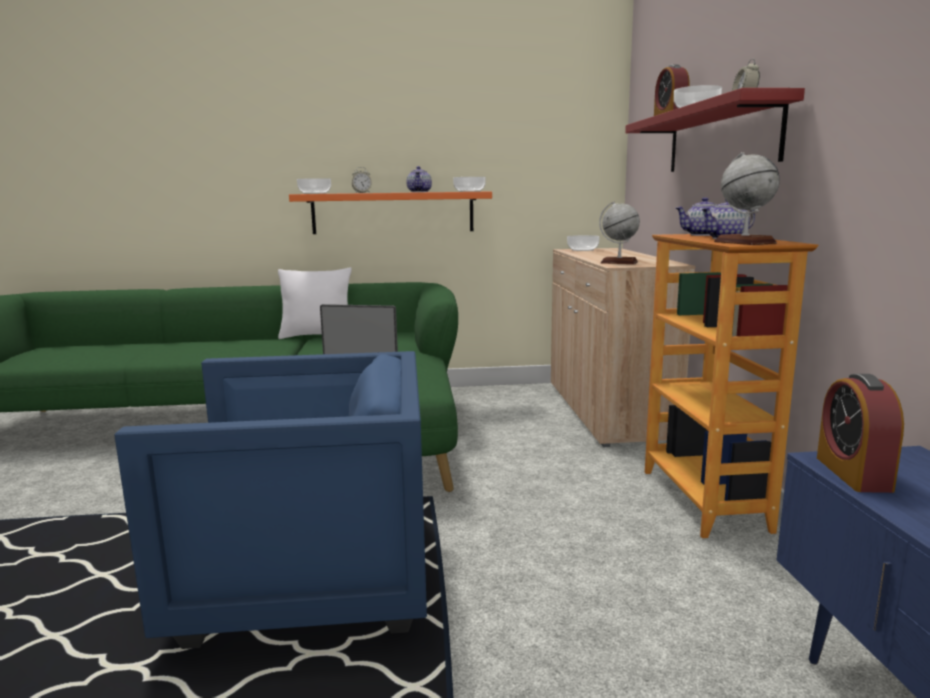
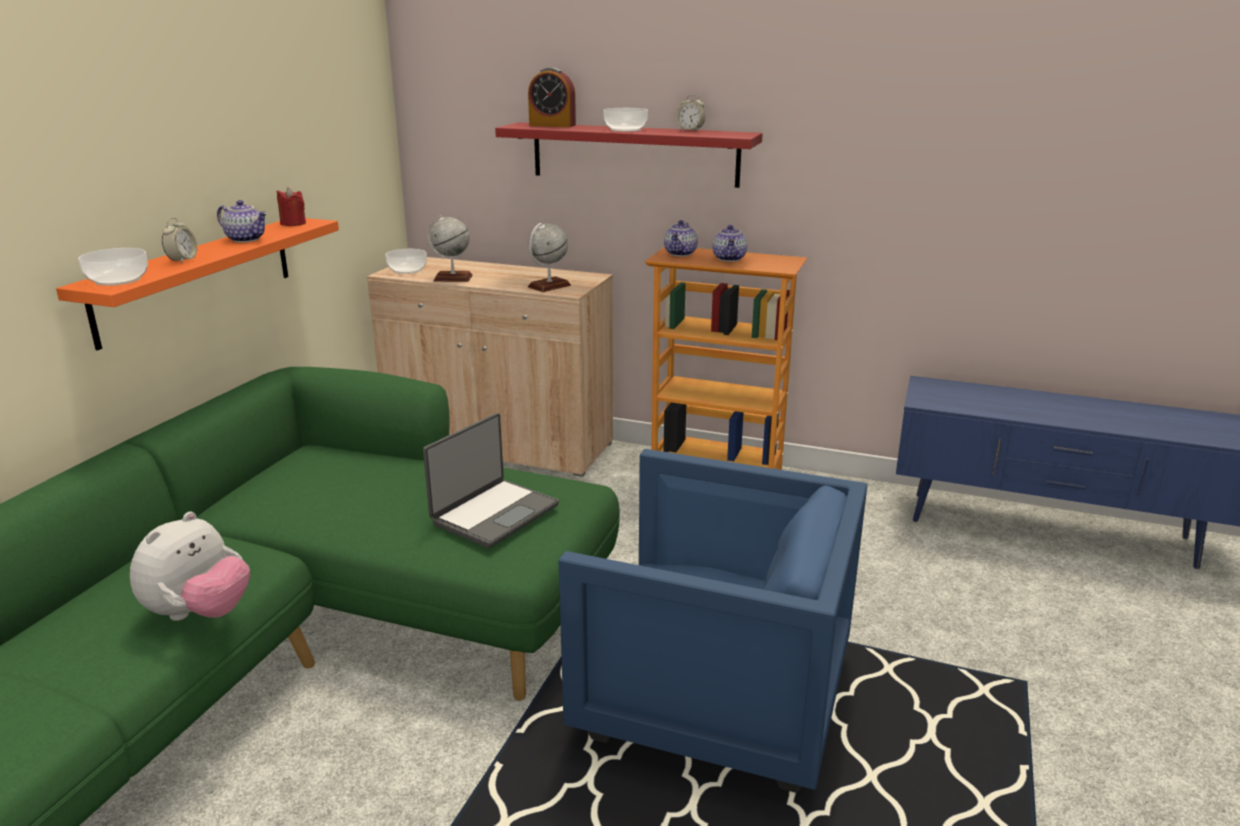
camera: 65 degrees left, 10 degrees up
blue armchair [114,351,427,649] -> blue armchair turned 90 degrees clockwise [559,449,868,793]
white pillow [278,267,352,339] -> none
bowl [453,177,486,192] -> red candle [277,187,306,226]
globe [714,152,780,245] -> globe moved to [427,215,473,282]
alarm clock [817,374,904,493] -> none
none -> plush toy [130,512,250,621]

